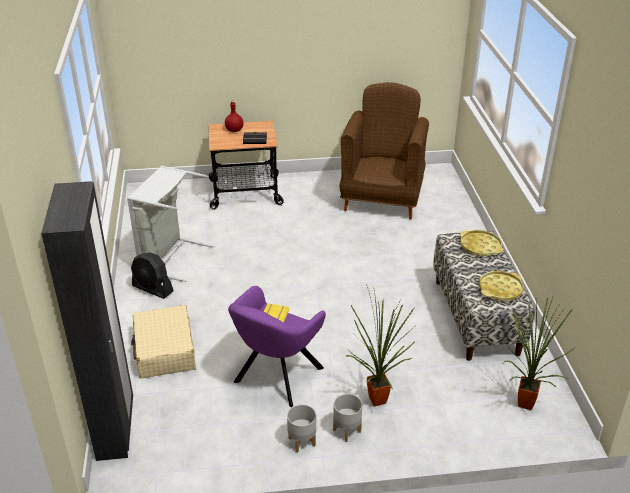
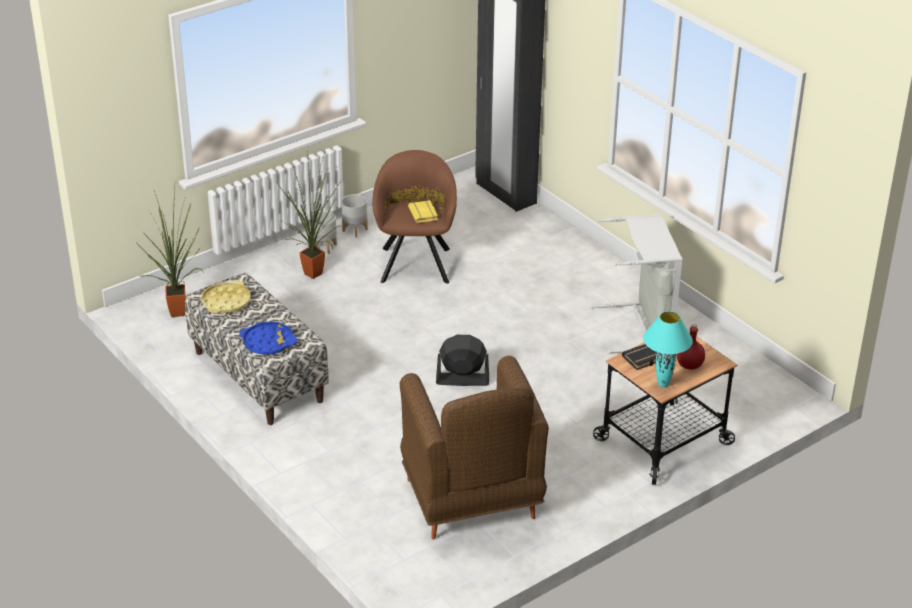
camera: 150 degrees right, 0 degrees up
black fan [131,252,173,299] -> black fan moved to [436,335,489,386]
beige suitcase [131,305,196,378] -> none
purple armchair [228,286,326,407] -> brown armchair [372,150,457,284]
yellow tray [460,230,503,256] -> blue tray [239,322,297,355]
none -> turquoise table lamp [643,311,693,388]

